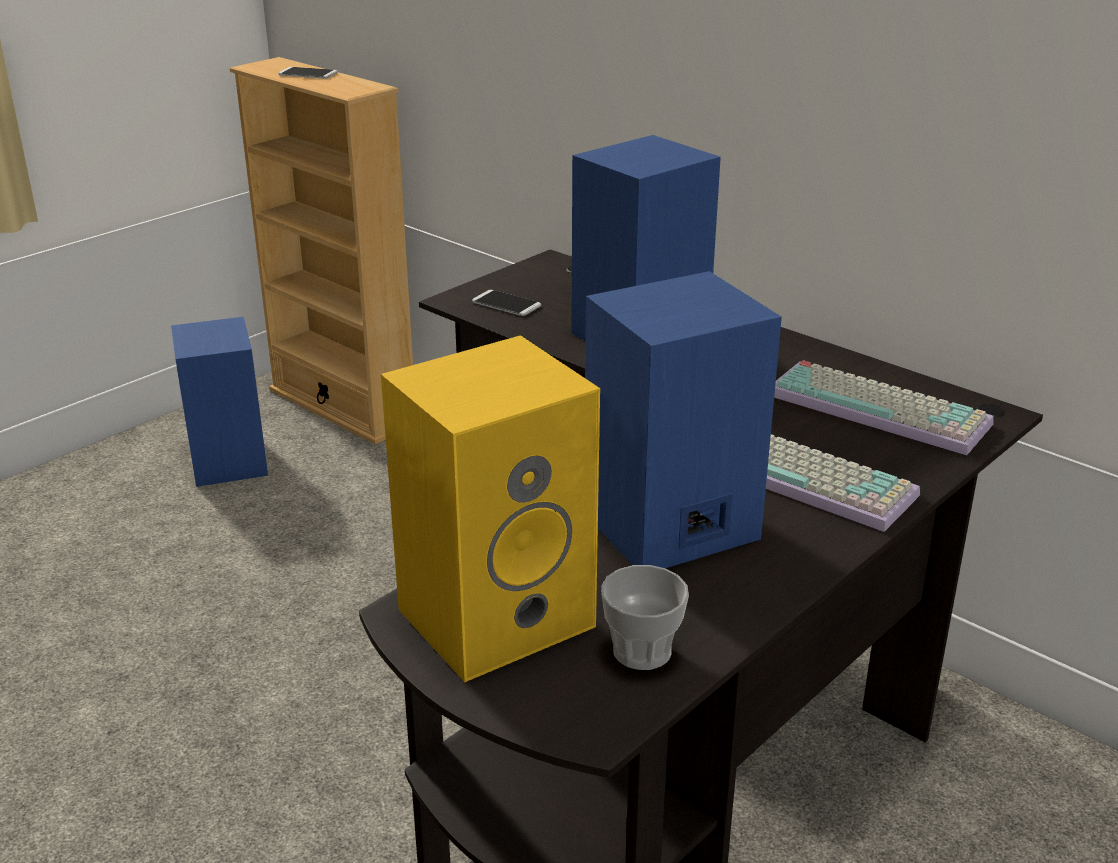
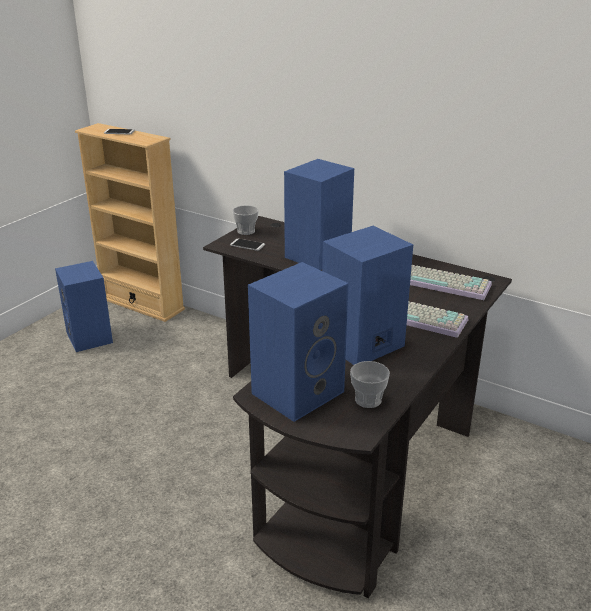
camera: 10 degrees left, 0 degrees up
yellow speaker [381,335,600,682] -> blue speaker [248,262,349,422]
none -> cup [232,205,259,235]

